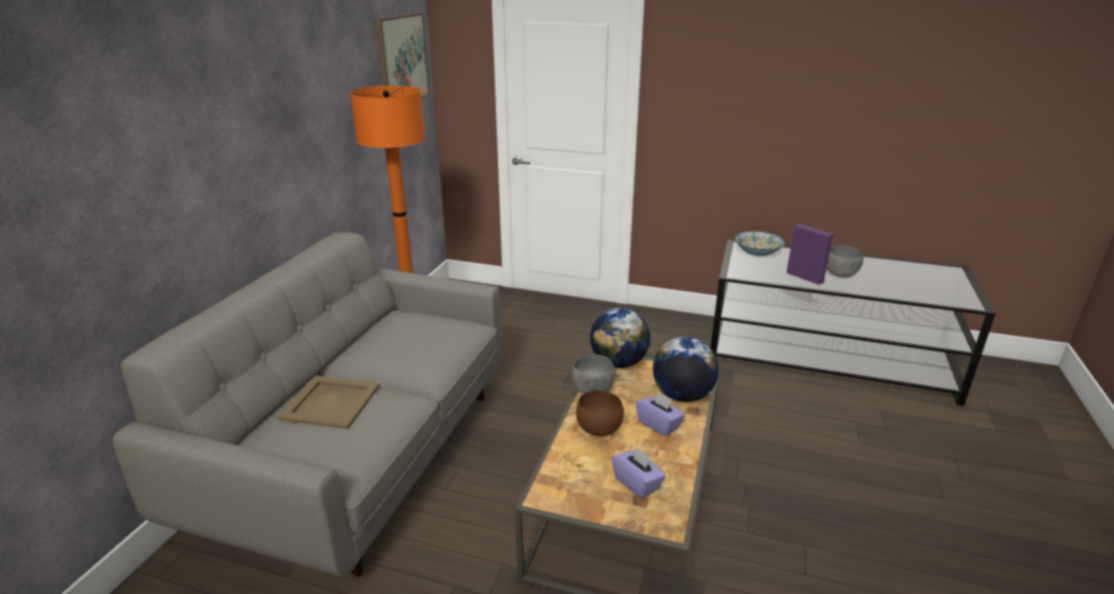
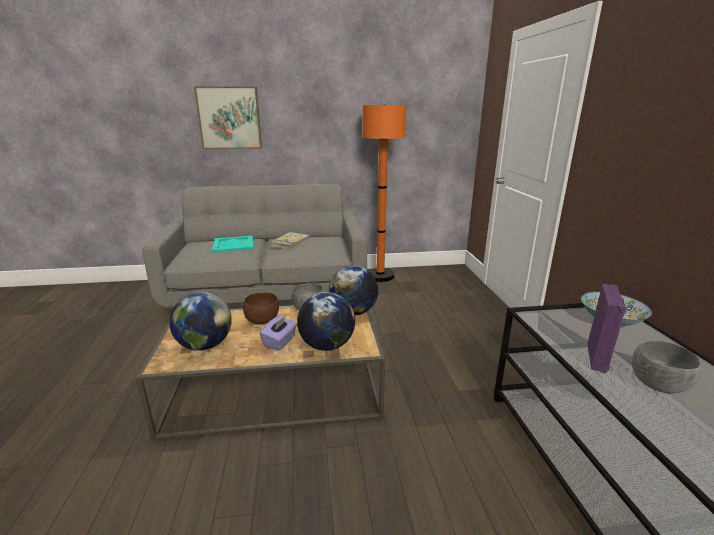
camera: 65 degrees right, 5 degrees down
beige tray [277,376,380,429] -> turquoise tray [212,236,253,252]
picture [375,13,429,98] -> picture moved to [194,86,262,149]
purple tissue box [612,447,666,499] -> globe [169,292,232,351]
none -> book [270,232,310,250]

